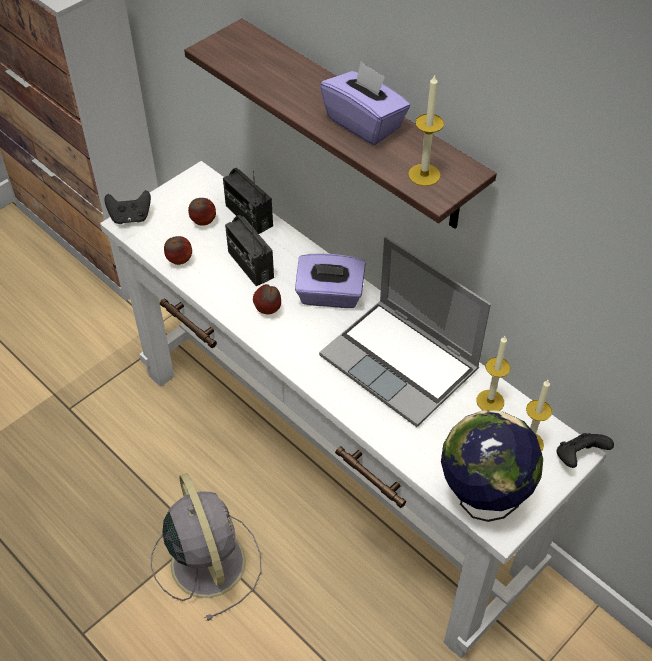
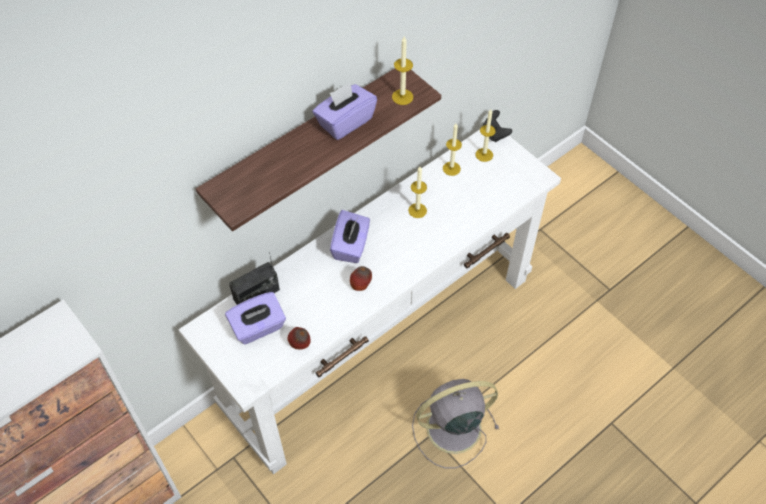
camera: 85 degrees left, 5 degrees up
black game controller [104,190,151,224] -> none
apple [188,198,216,226] -> purple tissue box [225,292,286,344]
radio [225,215,274,286] -> none
laptop [319,237,491,427] -> candle [408,167,427,218]
globe [441,410,543,522] -> none

